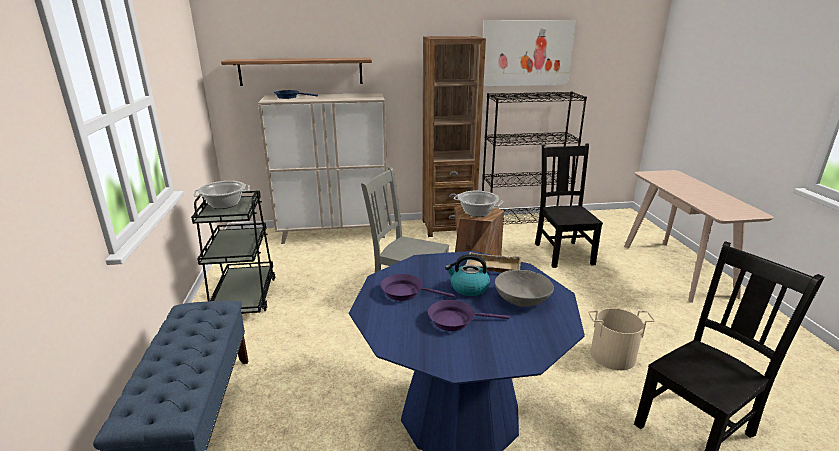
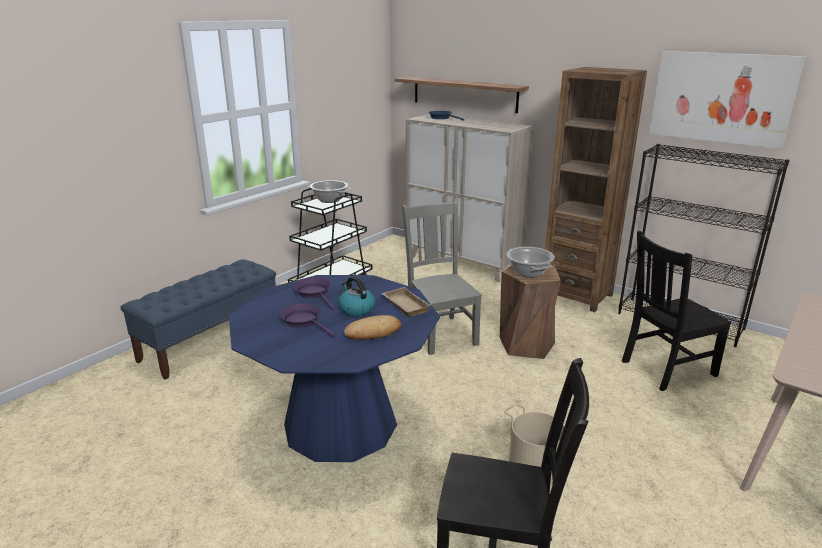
camera: 45 degrees right, 0 degrees up
grey bowl [495,270,554,306] -> bread [344,315,401,340]
black chair [535,144,603,268] -> black chair turned 150 degrees counterclockwise [622,231,731,391]

